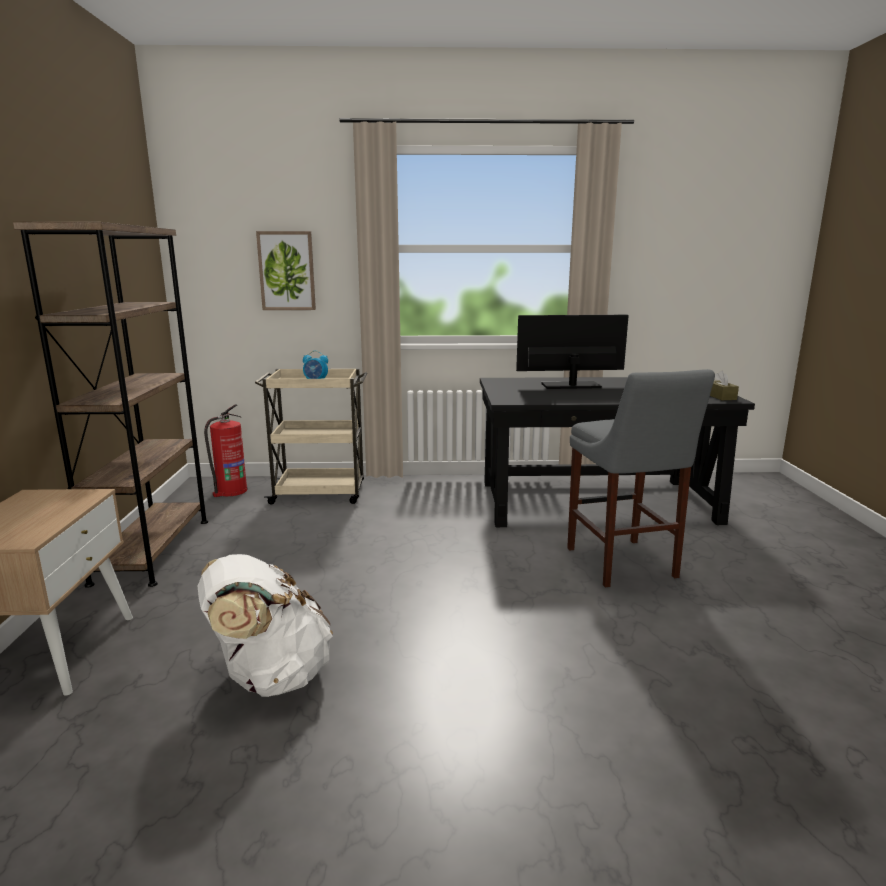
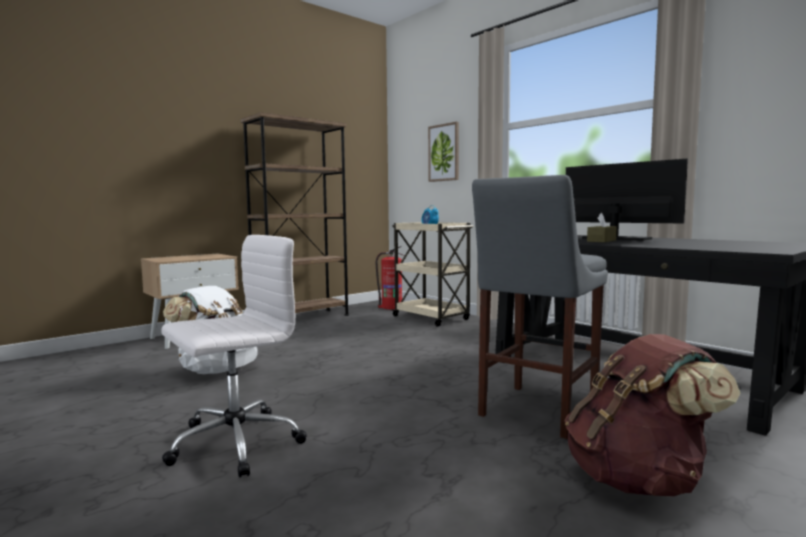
camera: 50 degrees right, 10 degrees down
brown tissue box [710,370,739,400] -> brown tissue box moved to [587,213,617,242]
none -> white office chair [161,235,307,478]
none -> brown backpack [565,334,740,496]

